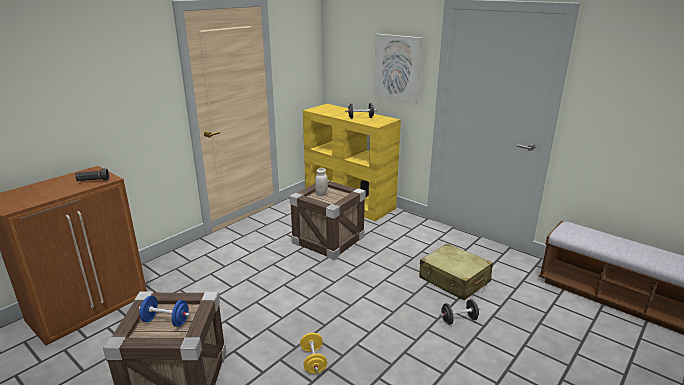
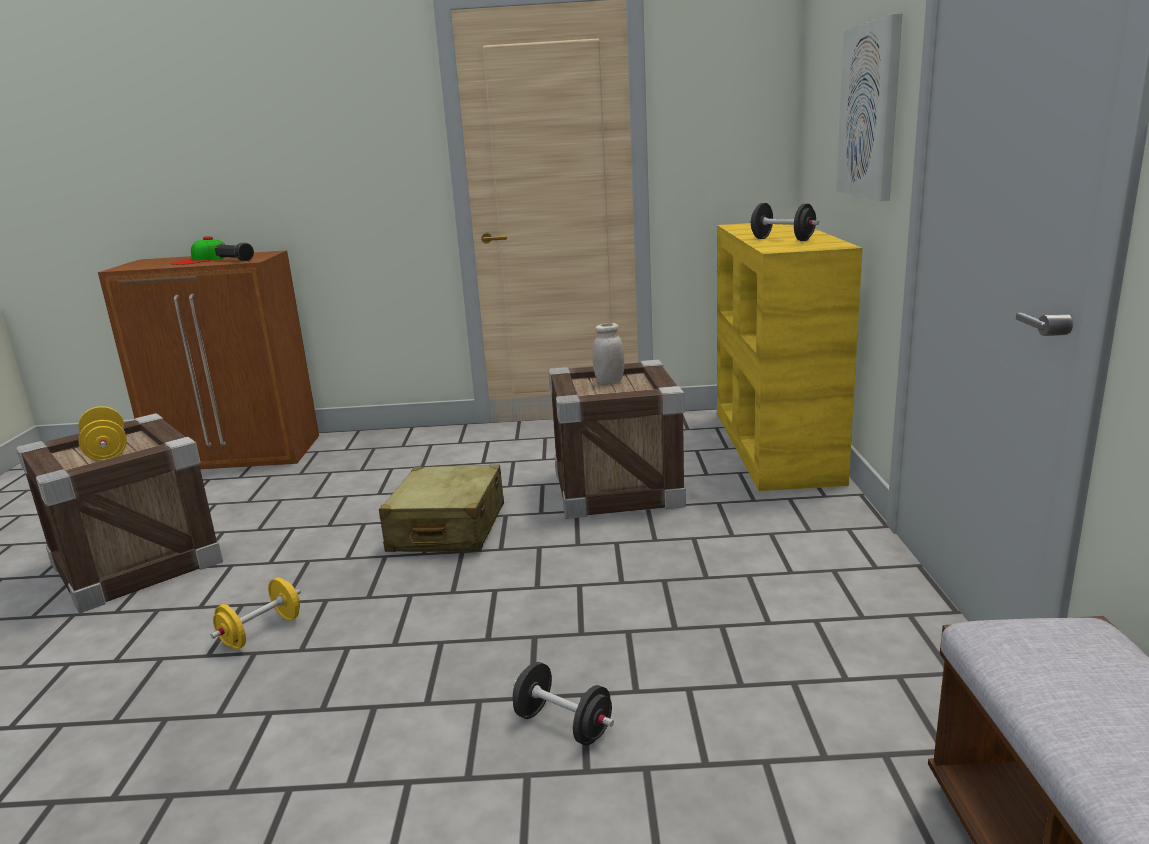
camera: 50 degrees right, 5 degrees down
blue dumbbell [139,296,190,327] -> yellow dumbbell [78,406,127,461]
beige suitcase [419,243,493,300] -> beige suitcase moved to [379,465,504,552]
none -> cap [170,236,227,265]

